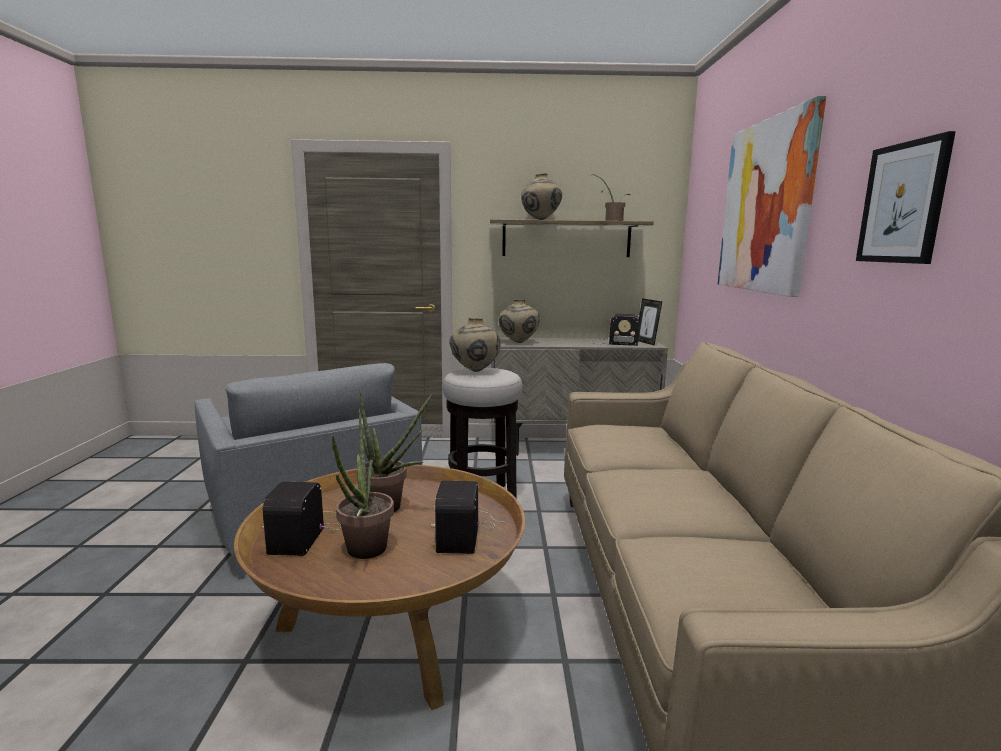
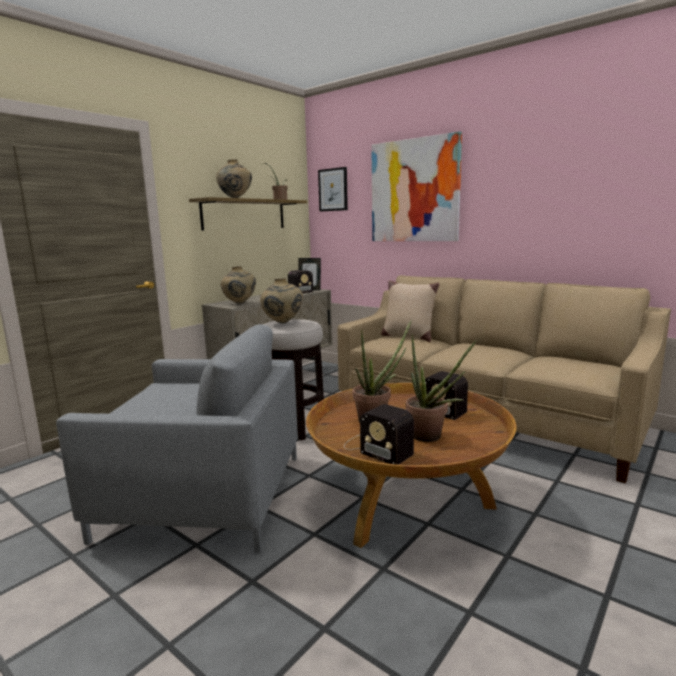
camera: 50 degrees left, 0 degrees up
picture [856,131,956,264] -> picture moved to [318,167,348,212]
none -> beige pillow [381,281,439,342]

